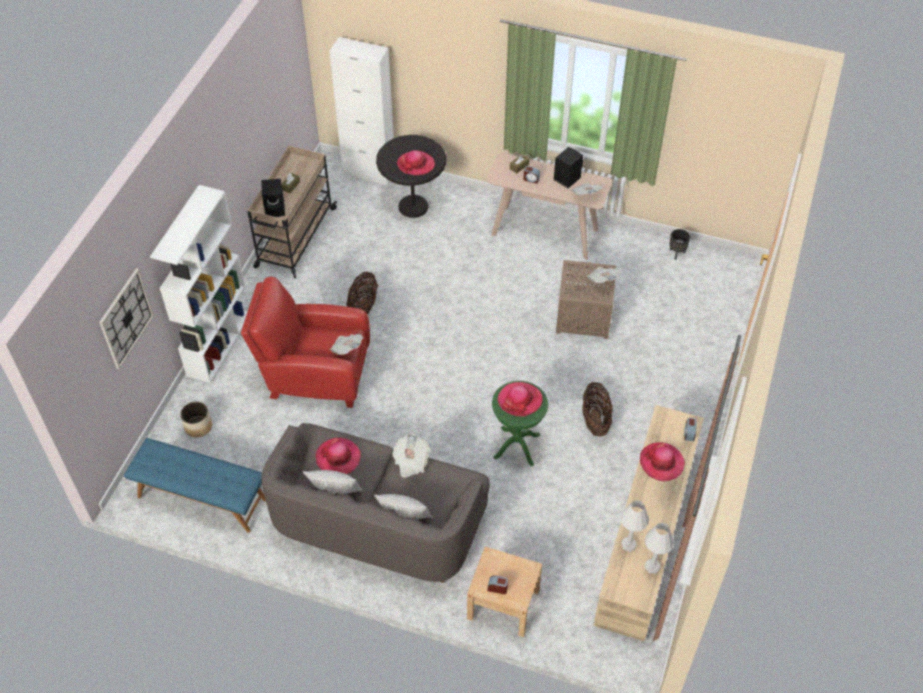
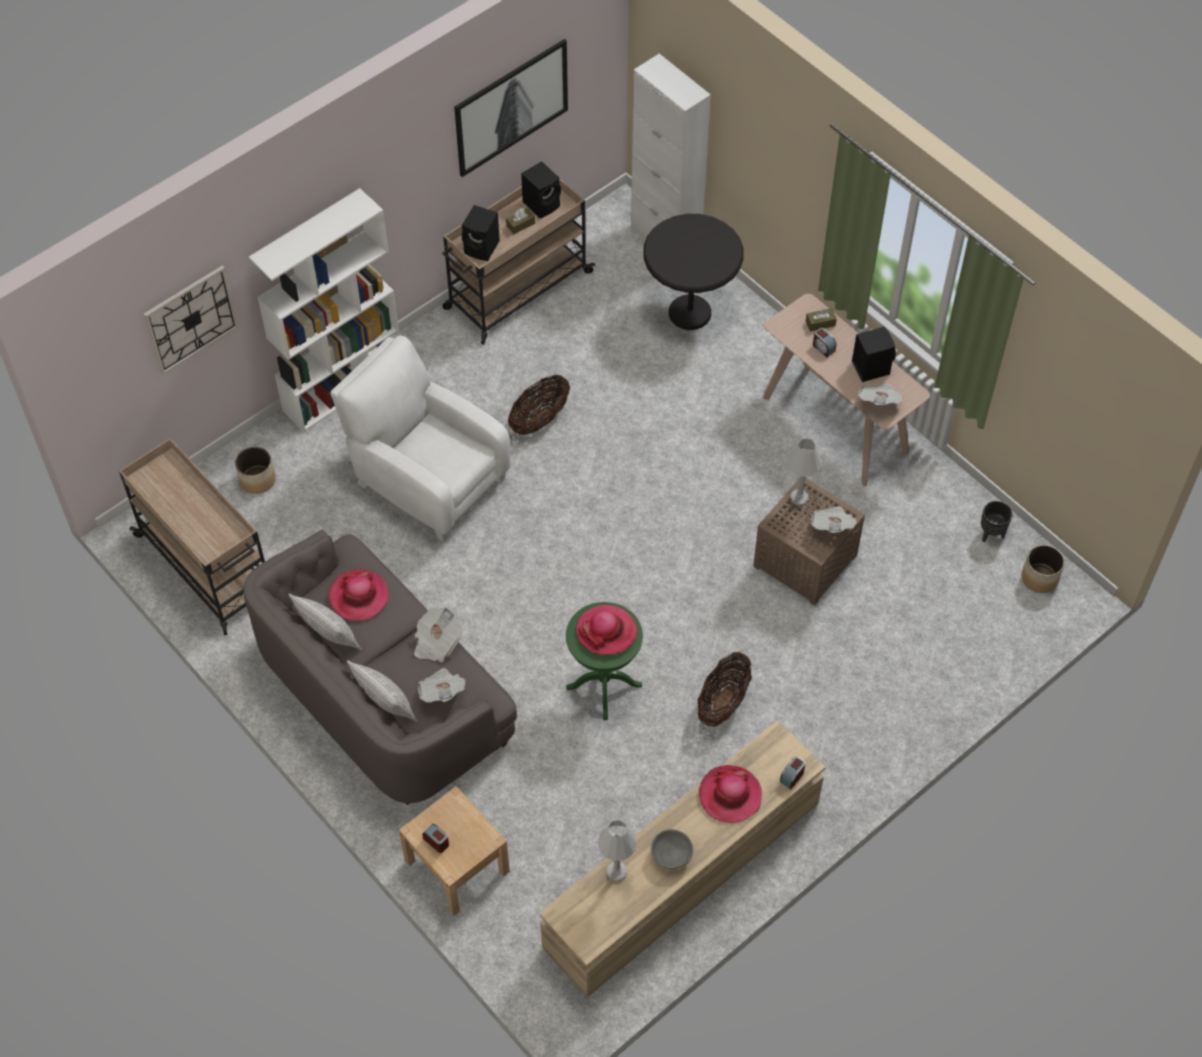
camera: 30 degrees right, 5 degrees up
blue bench [124,438,266,533] -> beige cart [119,438,265,635]
red armchair [241,276,370,408] -> white armchair [330,335,511,542]
newspaper [330,334,364,355] -> newspaper moved to [418,668,466,702]
hat [397,150,435,175] -> none
white table lamp [645,523,674,574] -> white table lamp moved to [787,439,822,506]
none -> picture [454,39,568,177]
none -> black speaker [521,161,561,218]
none -> grey bowl [651,829,693,869]
none -> planter [1022,545,1065,593]

